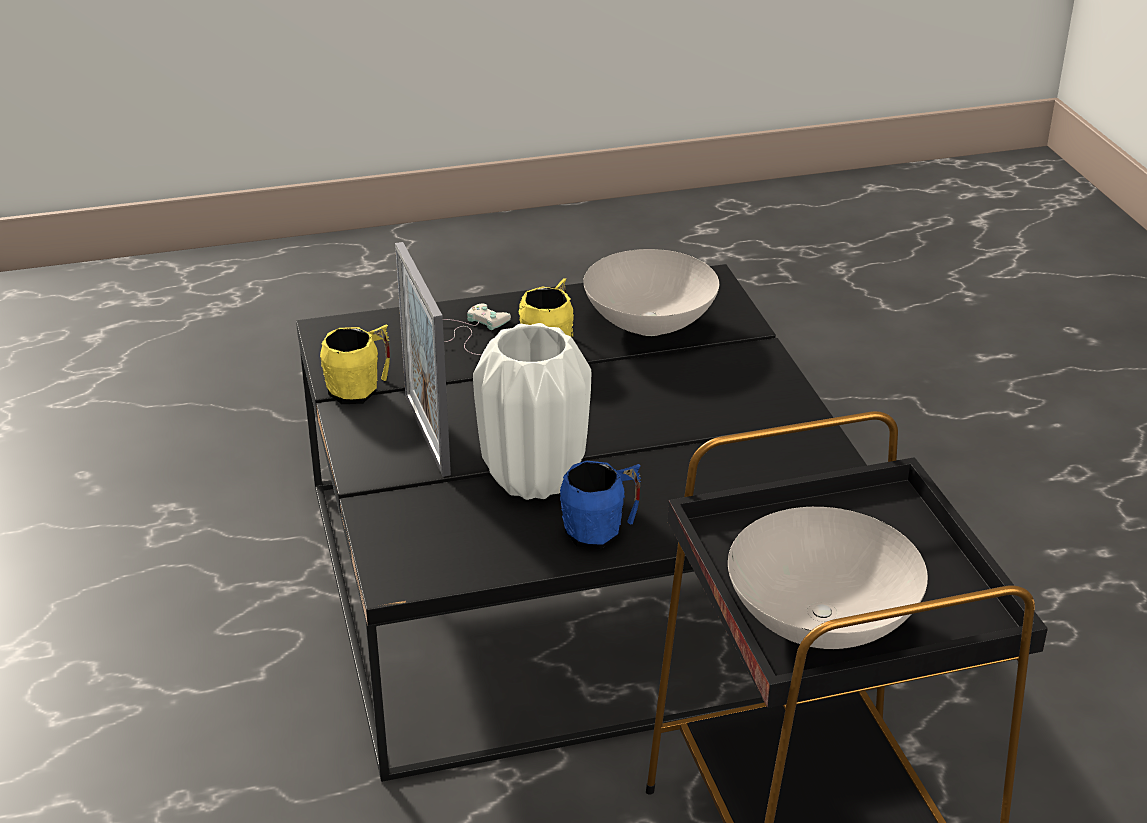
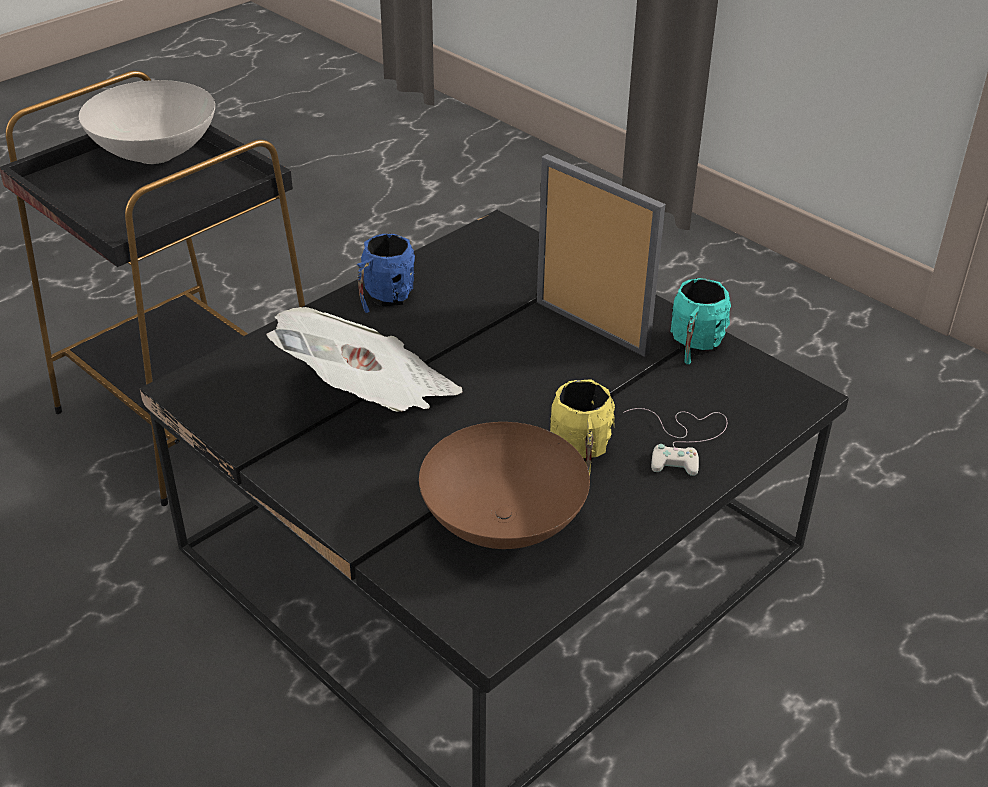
camera: 150 degrees right, 5 degrees up
yellow mug [320,324,390,404] -> turquoise mug [671,278,731,364]
white vase [473,323,591,500] -> none
white bowl [583,249,719,336] -> brown bowl [419,422,590,549]
none -> newspaper [266,307,463,412]

